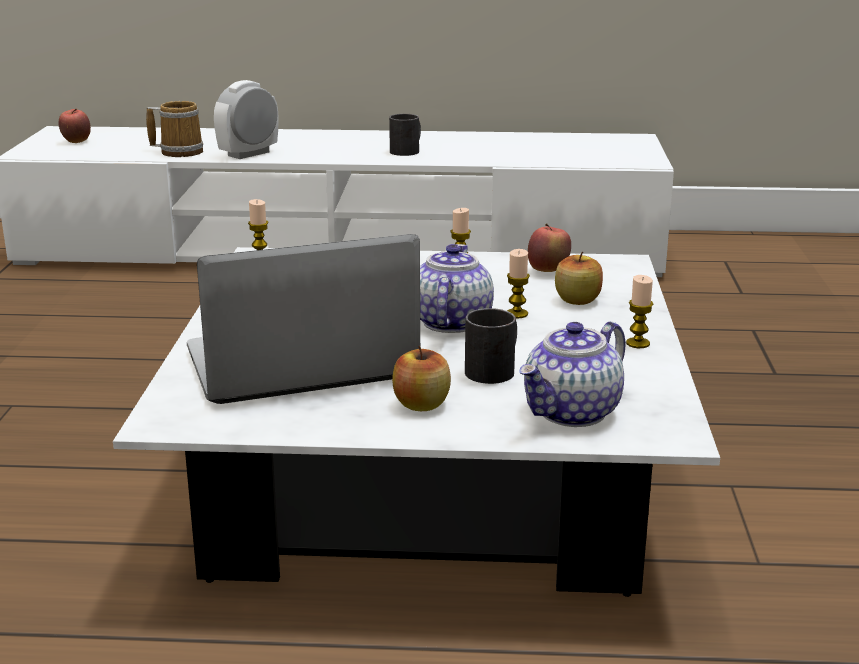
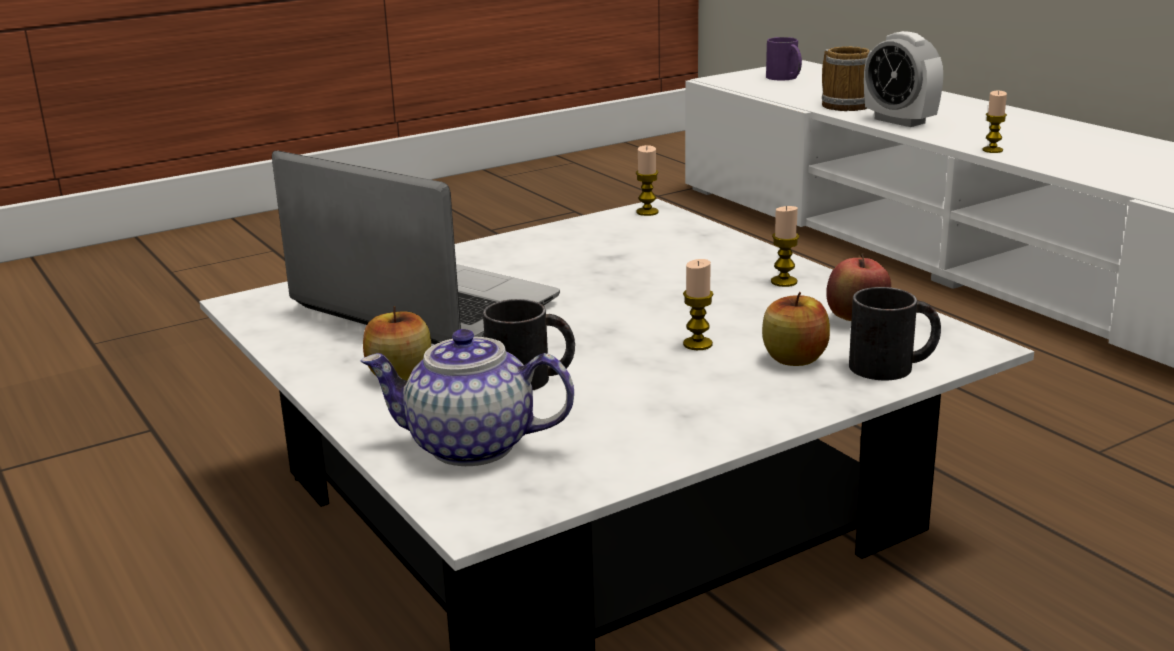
camera: 55 degrees right, 0 degrees up
apple [59,109,91,143] -> purple mug [766,37,802,80]
alarm clock [214,80,279,159] -> alarm clock turned 135 degrees counterclockwise [864,31,943,127]
black mug [389,114,421,156] -> black mug moved to [849,287,941,380]
teapot [420,244,494,333] -> none
candle [626,275,653,348] -> candle moved to [982,91,1007,153]

